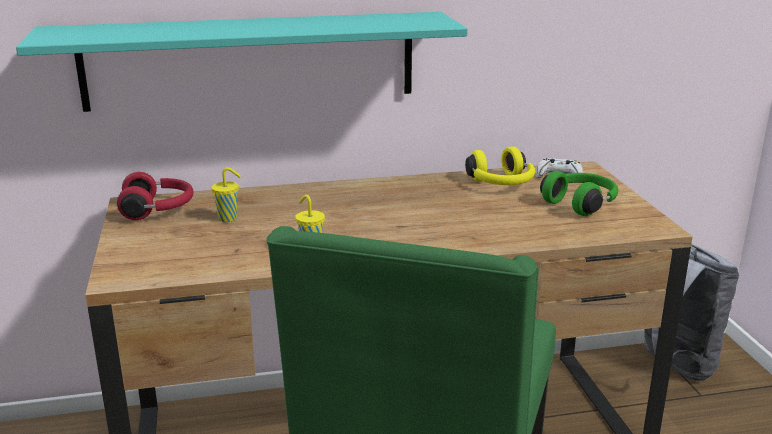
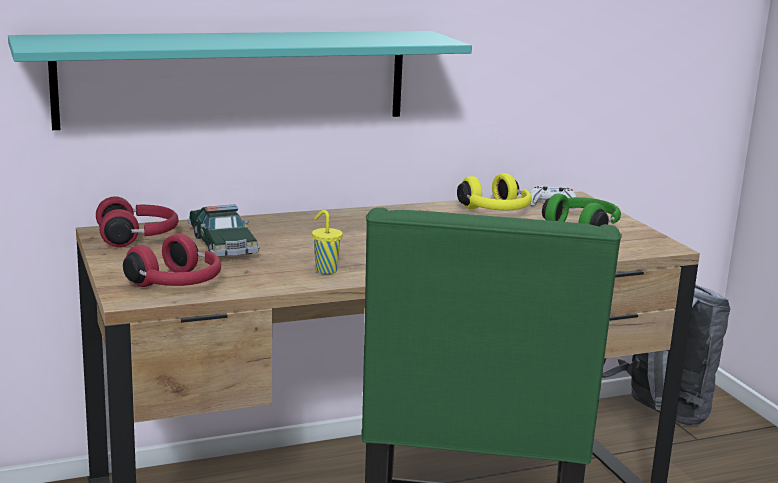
camera: 10 degrees left, 5 degrees down
yellow cup [211,167,241,222] -> toy car [187,204,260,256]
none -> red headphones [123,234,221,287]

